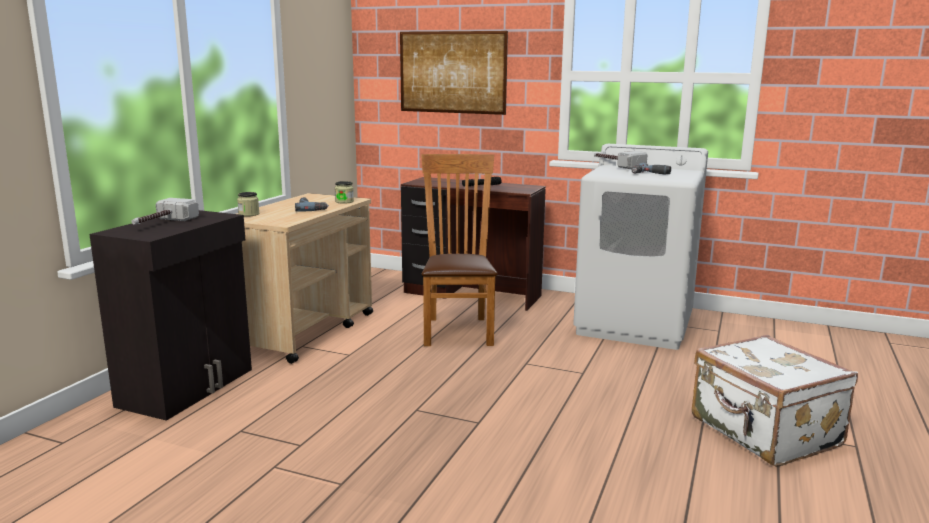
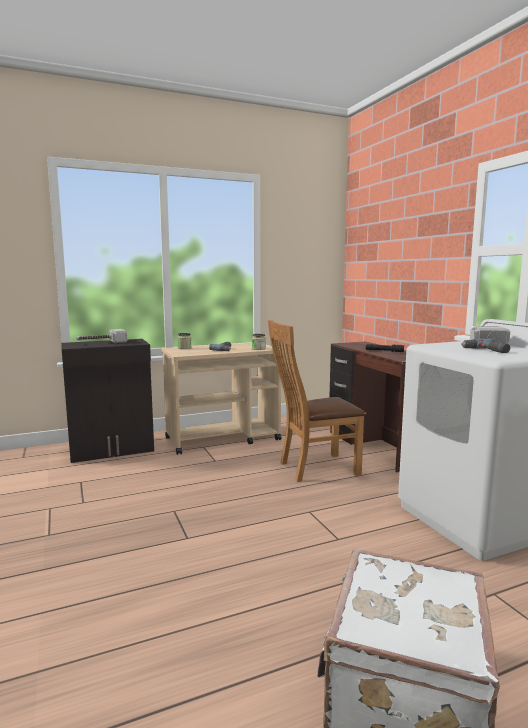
camera: 45 degrees right, 5 degrees down
picture [400,31,508,115] -> none
brown chair [421,154,498,346] -> brown chair turned 150 degrees counterclockwise [268,320,367,482]

